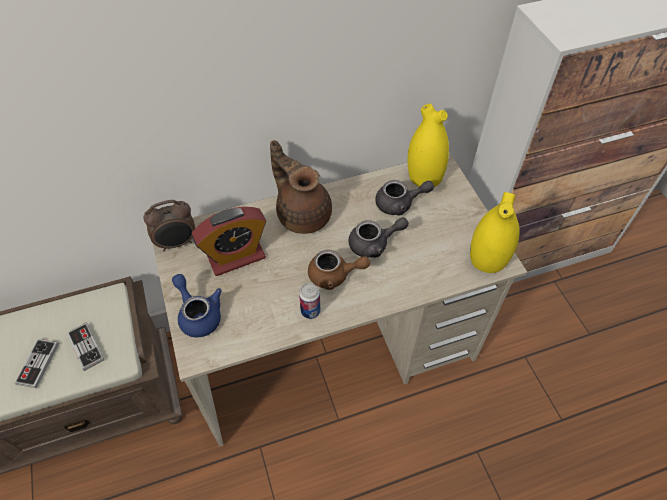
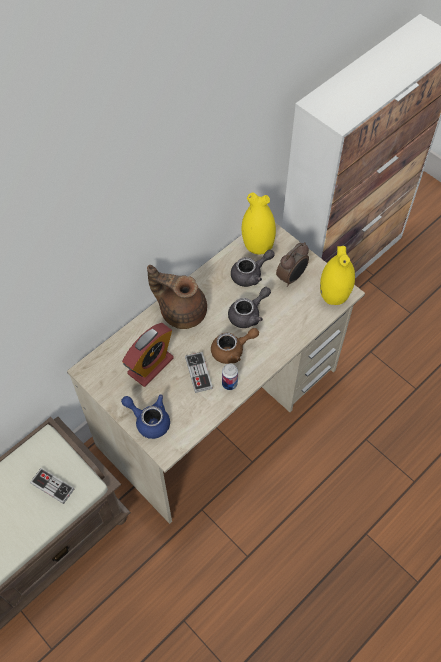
camera: 25 degrees left, 5 degrees up
game controller [15,339,59,388] -> game controller moved to [185,352,213,393]
alarm clock [144,200,195,251] -> alarm clock moved to [276,242,309,287]

